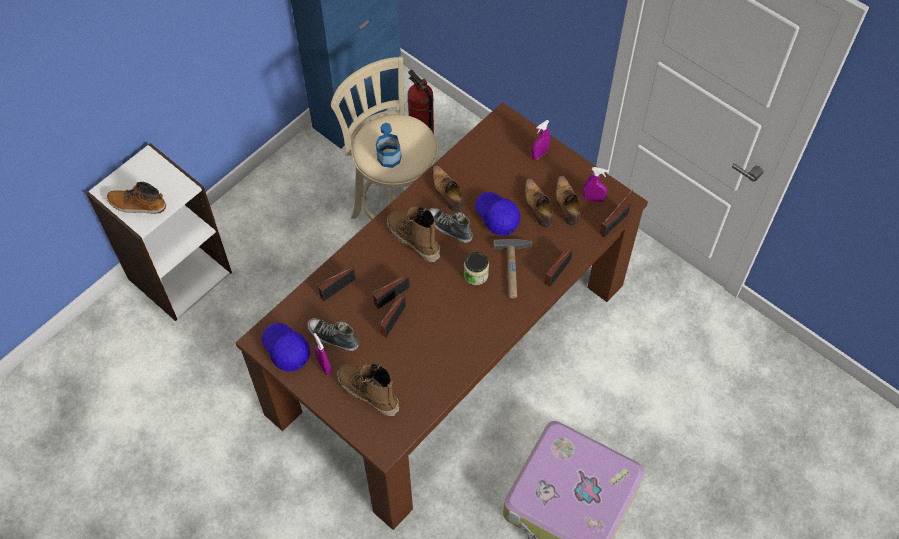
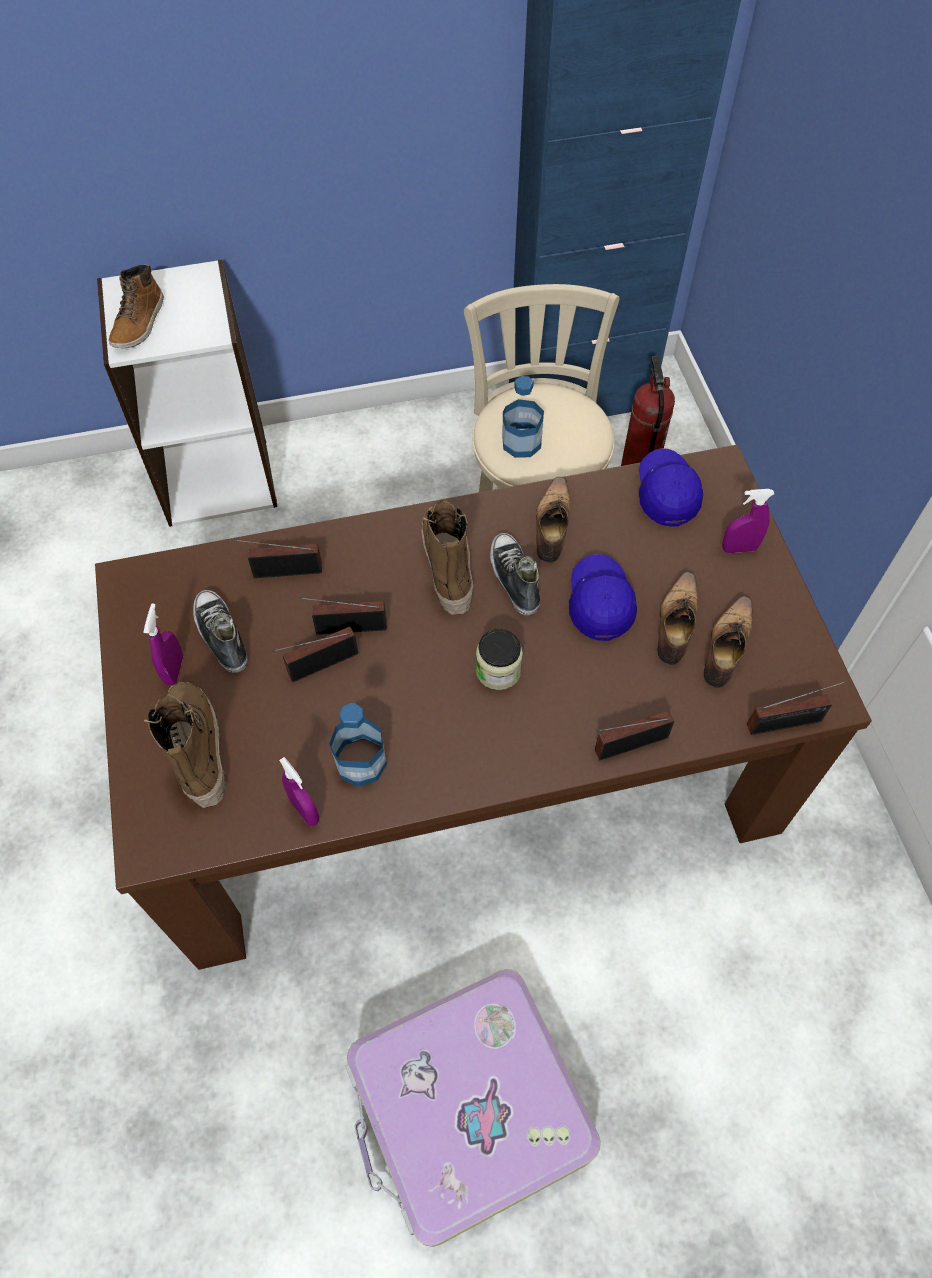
camera: 35 degrees right, 0 degrees up
boot [107,182,166,214] -> boot turned 120 degrees counterclockwise [109,265,164,348]
blue cap [262,323,310,371] -> blue cap moved to [639,448,703,526]
hammer [494,239,532,298] -> none
purple spray bottle [583,167,608,203] -> purple spray bottle moved to [279,757,319,826]
none -> bottle [329,703,387,787]

